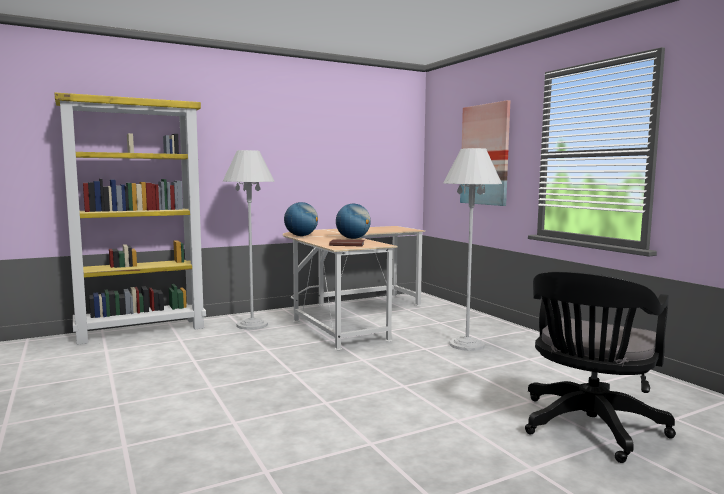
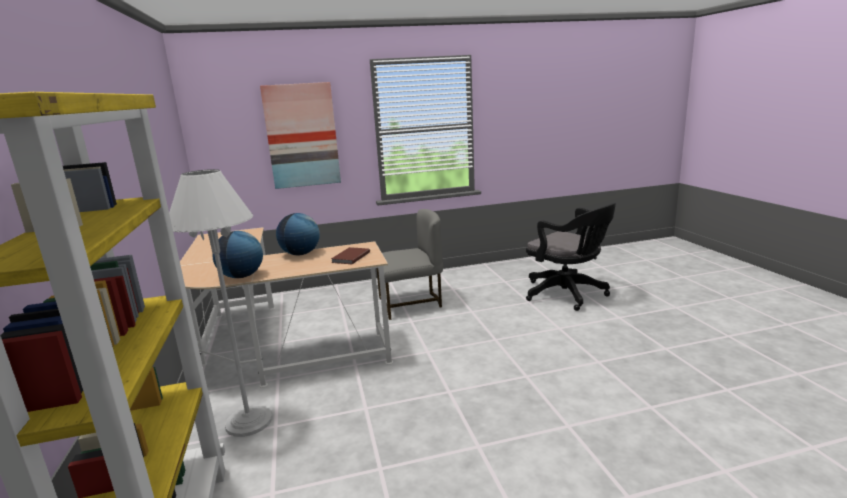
camera: 75 degrees left, 10 degrees up
white floor lamp [443,148,502,351] -> grey chair [377,209,443,320]

